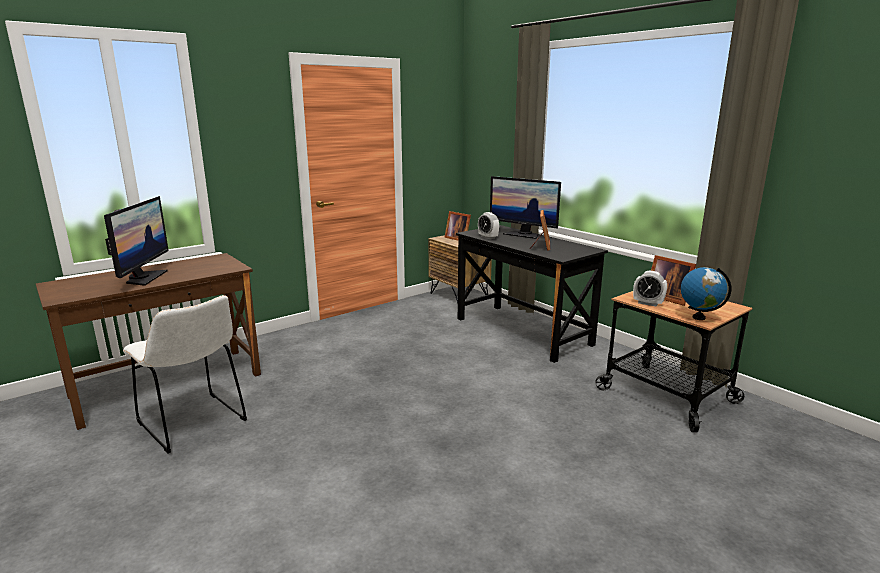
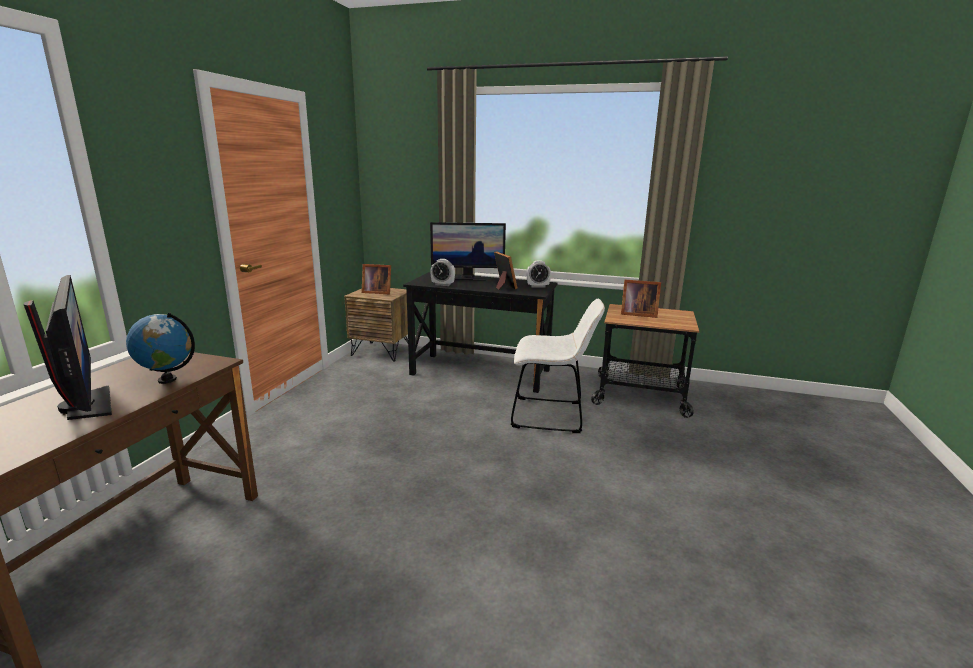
camera: 35 degrees left, 0 degrees up
white chair [123,295,247,453] -> white chair moved to [511,298,605,433]
alarm clock [633,271,667,307] -> alarm clock moved to [527,260,551,288]
globe [681,267,731,320] -> globe moved to [126,312,195,384]

